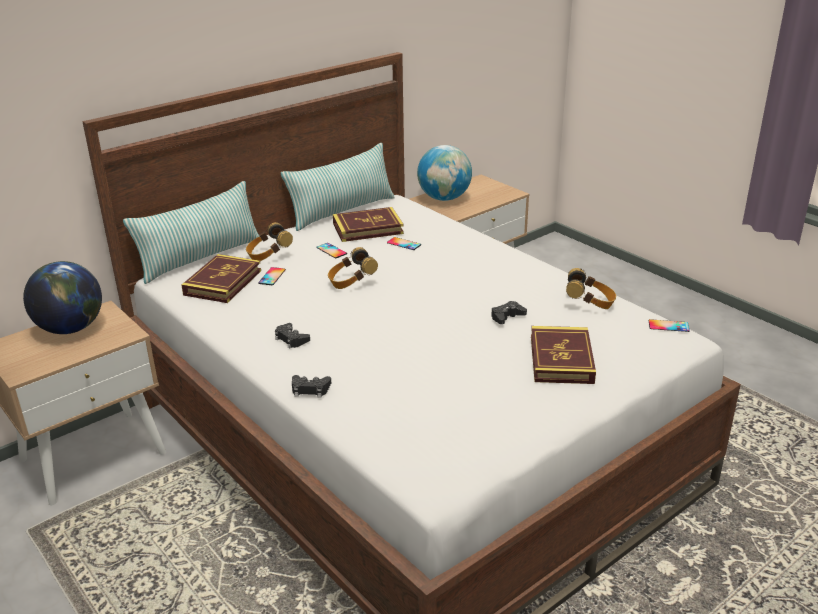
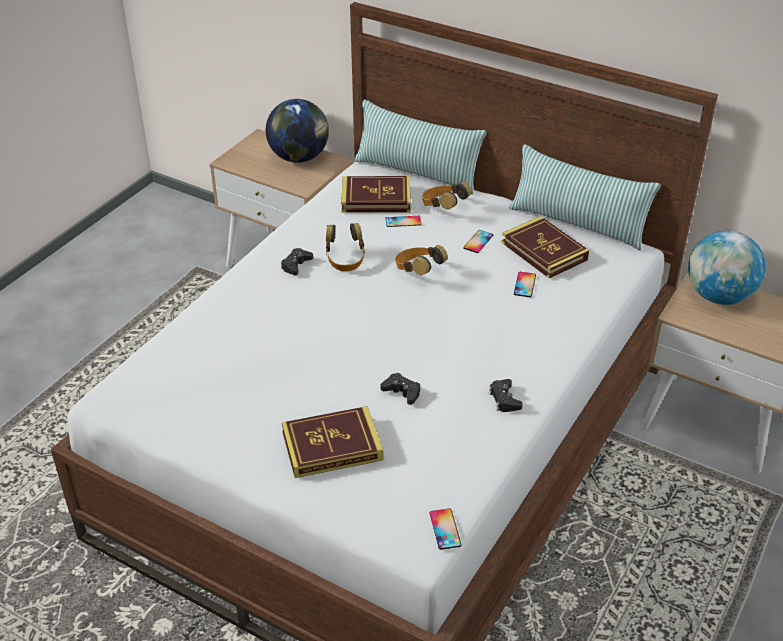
camera: 70 degrees right, 10 degrees up
black game controller [292,375,331,398] -> black game controller moved to [489,379,523,412]
headphones [566,268,616,309] -> headphones moved to [326,223,365,271]

